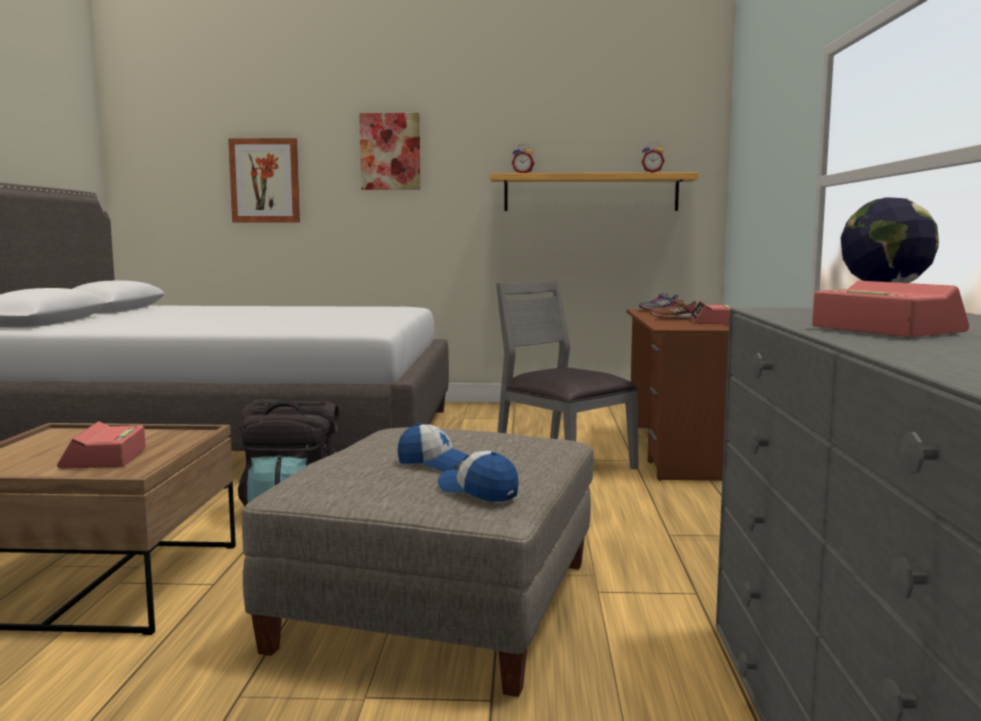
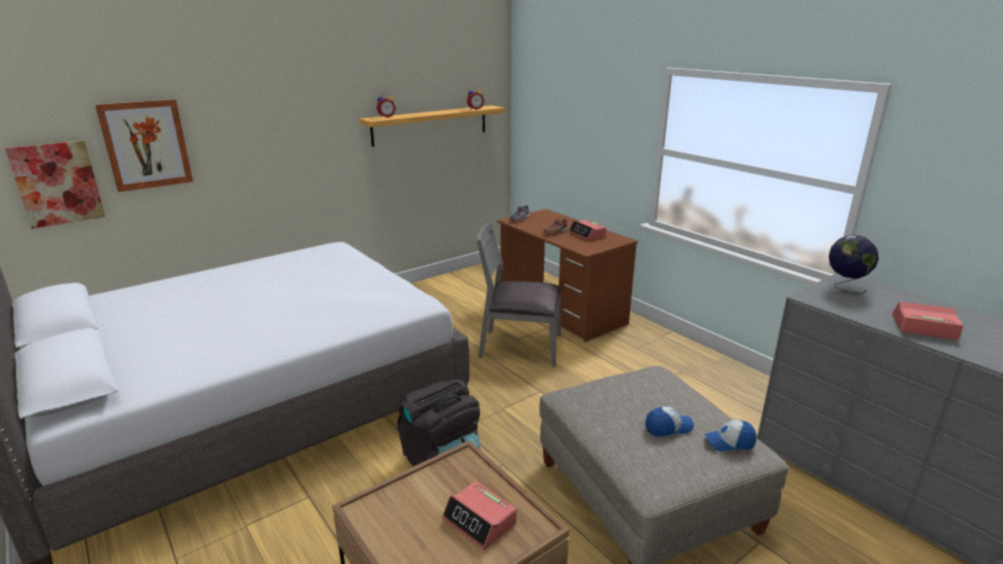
camera: 40 degrees left, 15 degrees up
picture [359,113,421,190] -> picture moved to [5,140,105,229]

